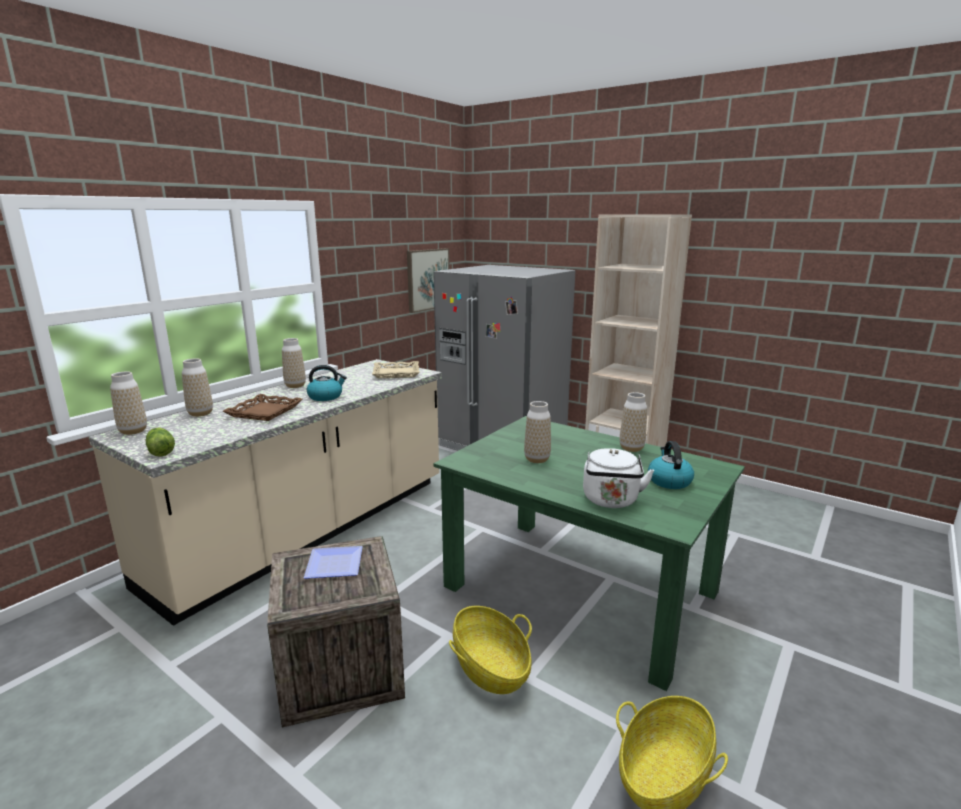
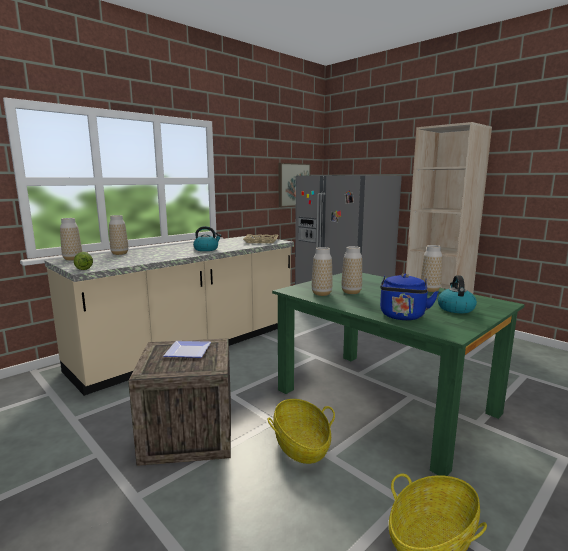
camera: 10 degrees right, 5 degrees down
brown tray [223,394,302,421] -> none
vase [282,338,306,388] -> vase moved to [312,247,333,296]
white kettle [583,448,654,508] -> blue kettle [380,274,439,320]

